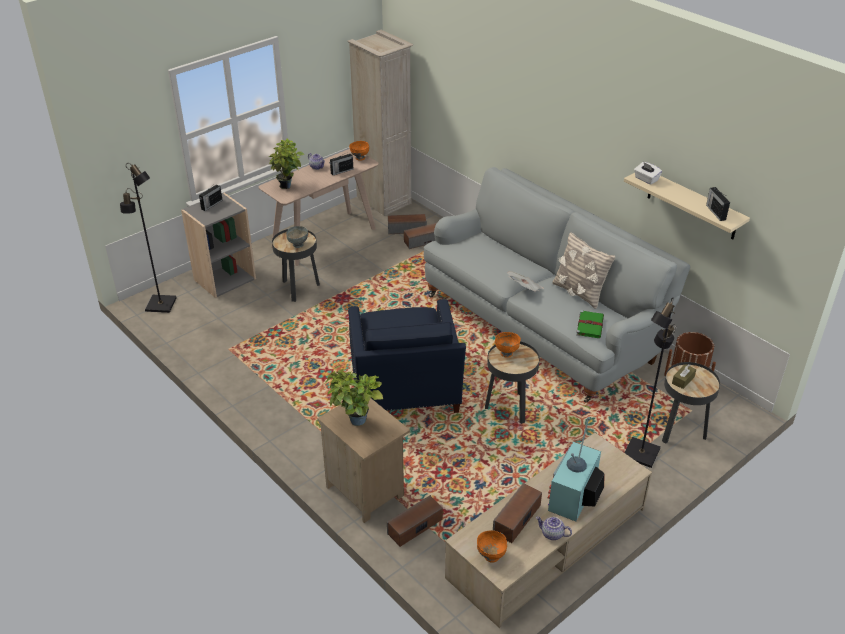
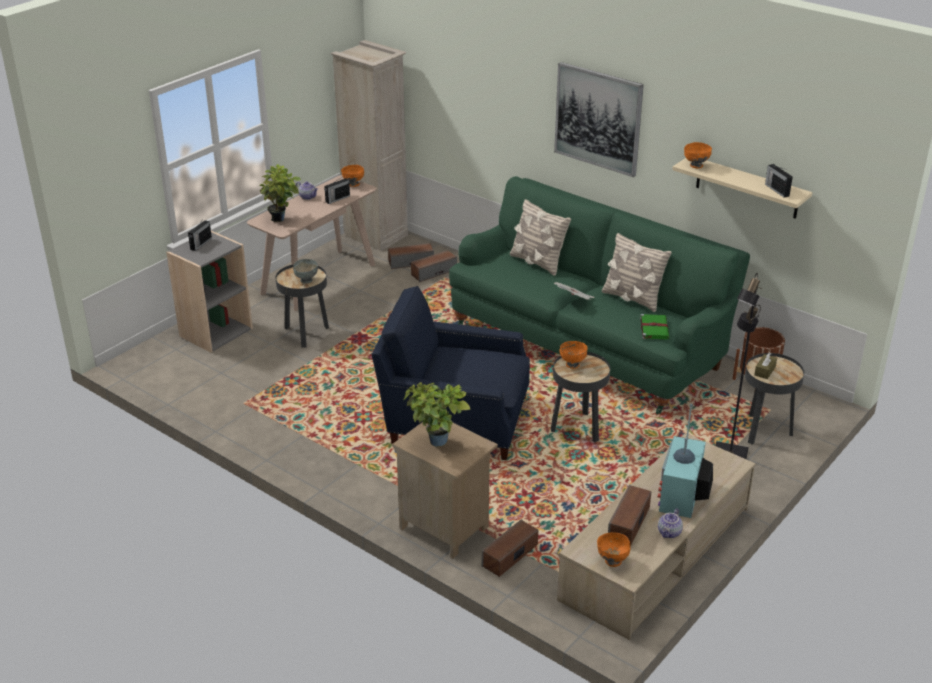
camera: 10 degrees left, 5 degrees down
black floor lamp [120,163,177,313] -> none
blue armchair [348,299,466,413] -> blue armchair turned 120 degrees clockwise [371,286,530,460]
grey sofa [424,167,690,403] -> green sofa [449,176,750,415]
teapot [536,516,572,540] -> teapot turned 75 degrees counterclockwise [658,508,683,538]
white tissue box [634,162,662,185] -> orange bowl [684,142,712,168]
none -> beige pillow [510,199,571,276]
none -> picture [554,62,644,177]

